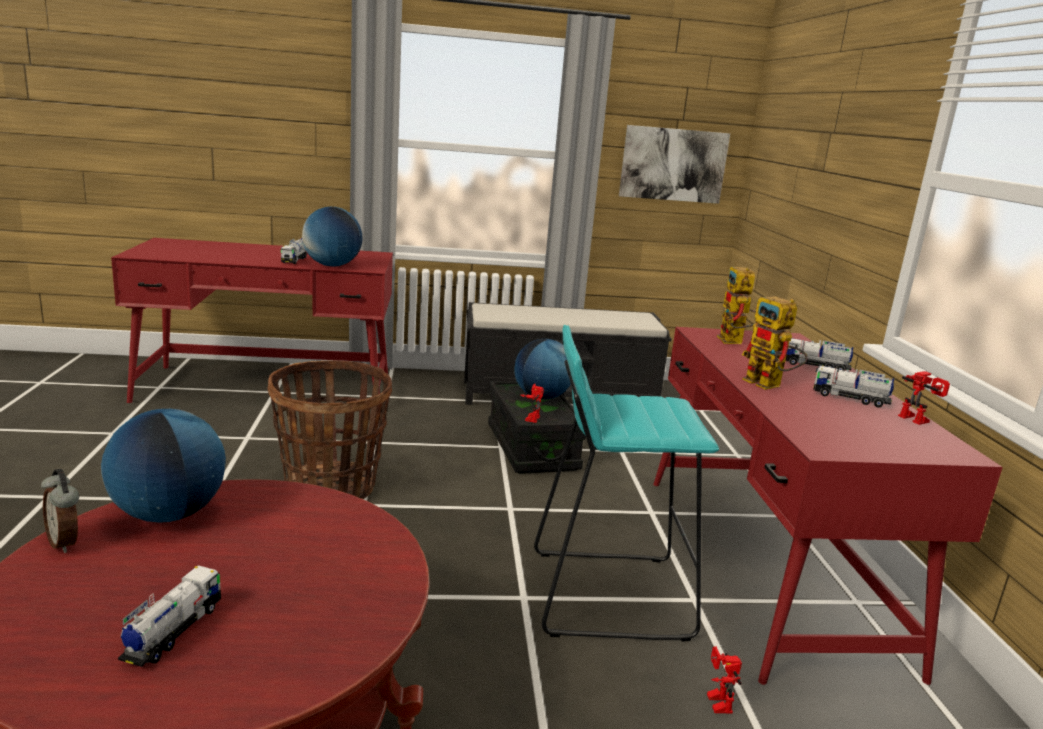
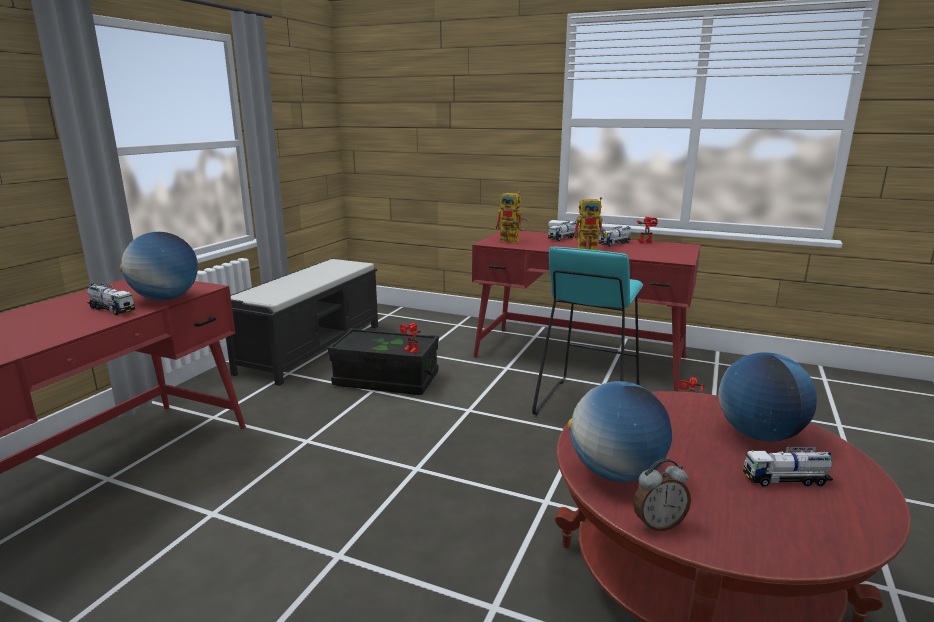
camera: 60 degrees left, 0 degrees up
toy truck [118,565,221,667] -> toy truck turned 45 degrees counterclockwise [743,447,833,487]
basket [267,360,392,499] -> none
globe [515,339,571,399] -> globe moved to [718,352,817,441]
picture [619,125,730,204] -> none

